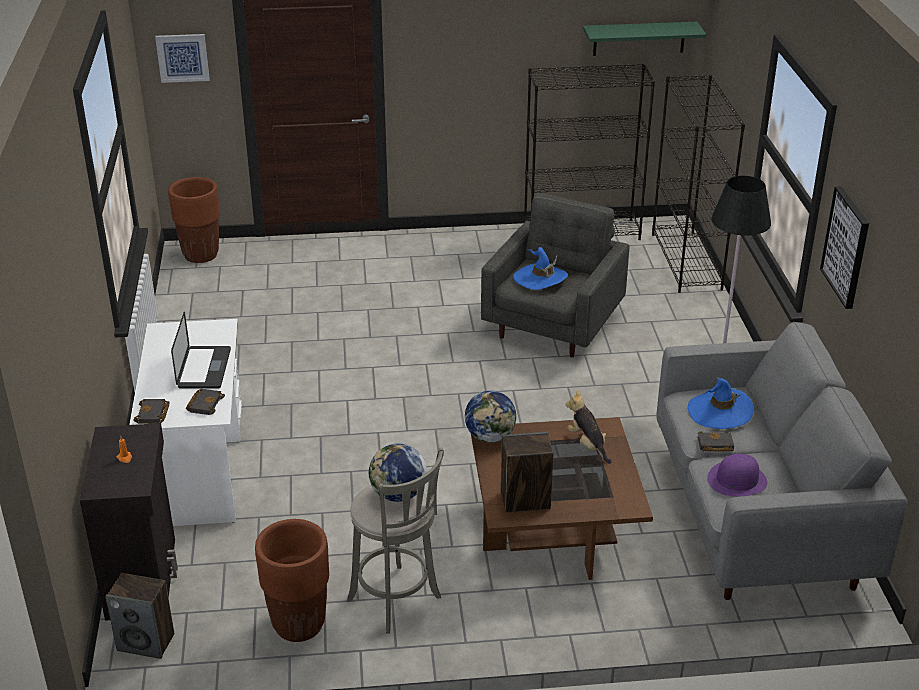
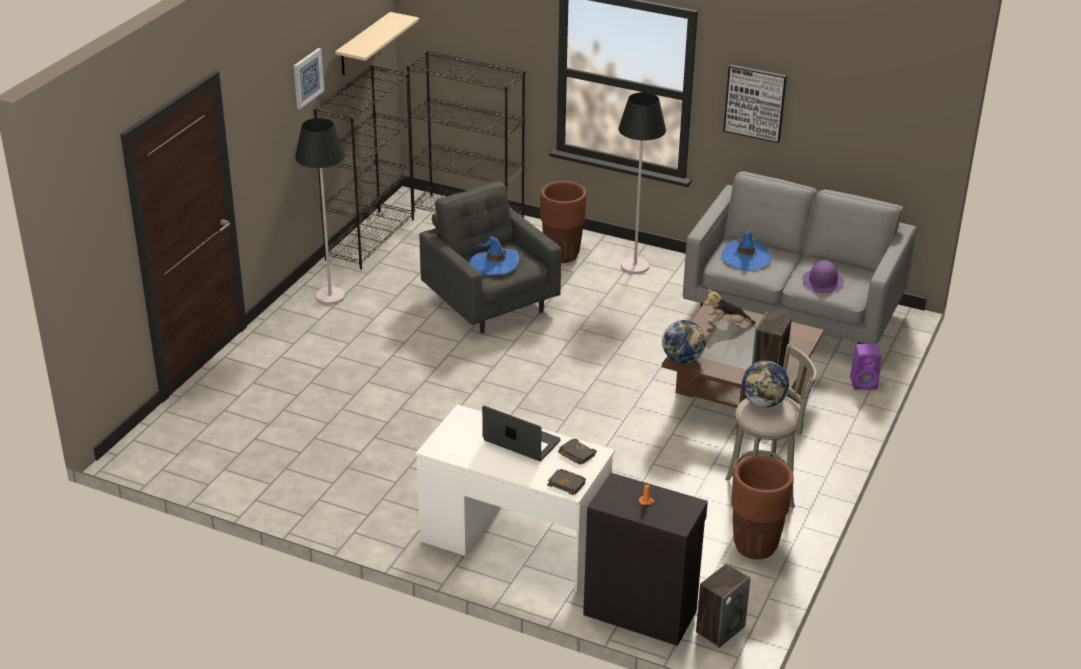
camera: 60 degrees left, 0 degrees up
picture [155,34,210,83] -> picture moved to [294,48,324,109]
brown planter [168,177,220,263] -> brown planter moved to [540,181,586,263]
green shelf [583,22,706,56] -> beige shelf [335,12,419,75]
black book [697,431,734,452] -> none
none -> black floor lamp [295,118,345,305]
none -> purple speaker [850,344,881,390]

